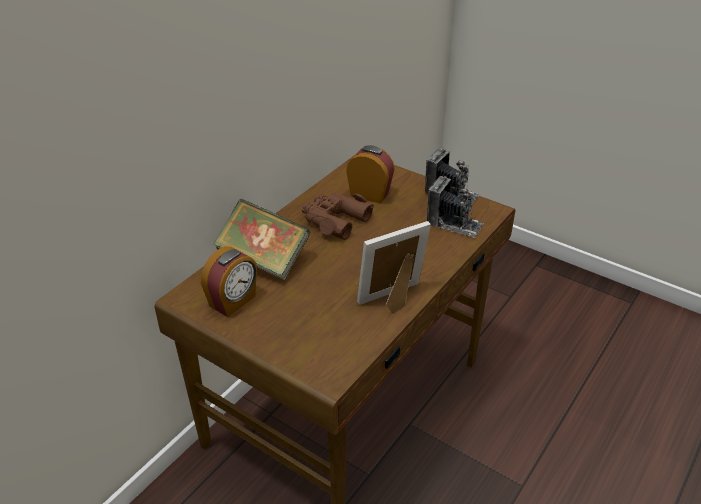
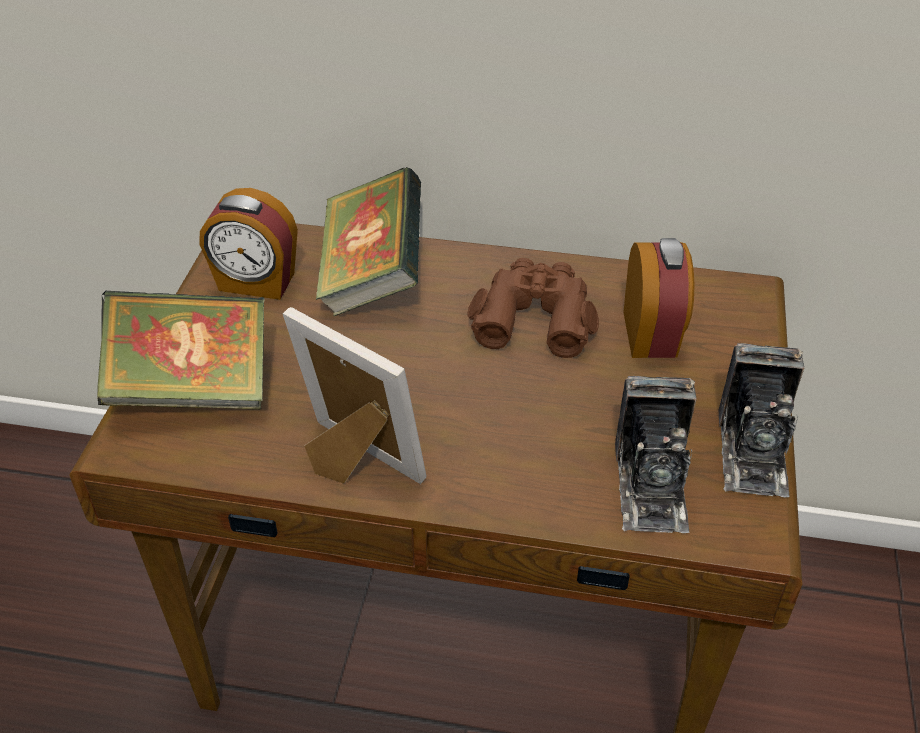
camera: 65 degrees right, 5 degrees up
none -> book [97,291,265,409]

